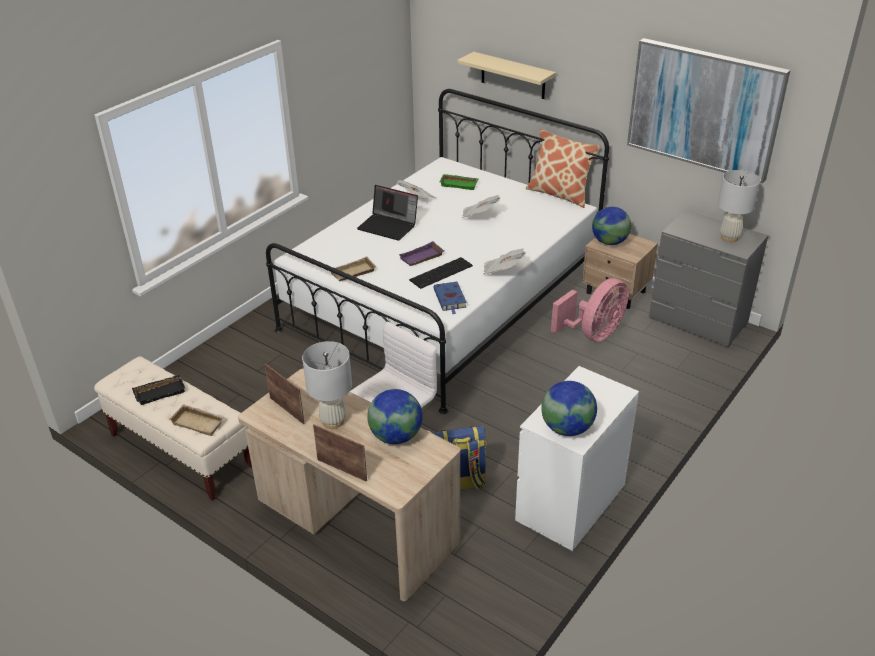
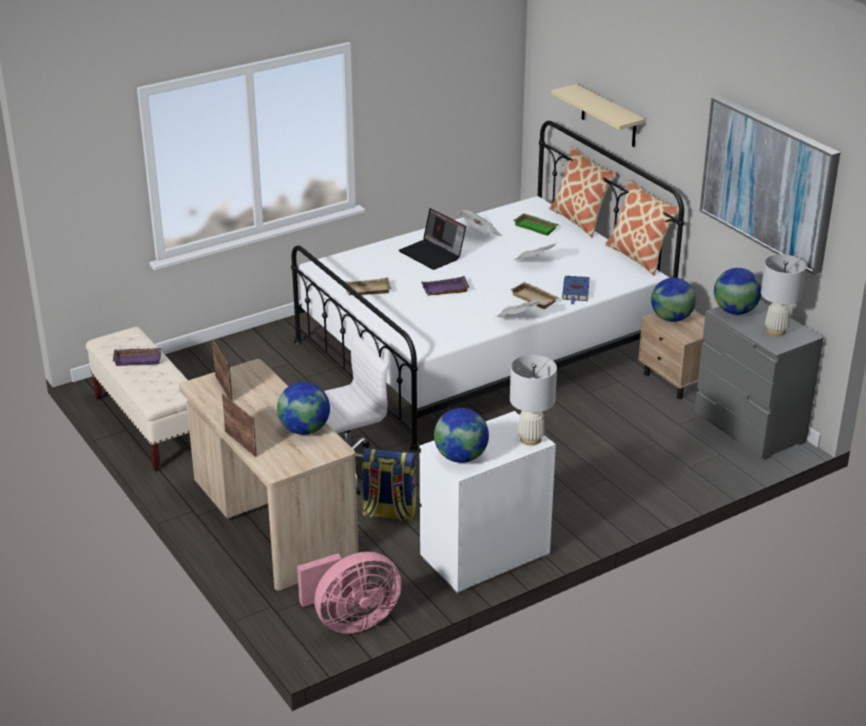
camera: 20 degrees right, 5 degrees down
black tray [132,375,185,405] -> purple tray [113,348,161,366]
beige tray [168,404,225,436] -> beige tray moved to [510,282,559,309]
white table lamp [302,341,352,429] -> white table lamp moved to [510,355,557,446]
keyboard [409,257,473,289] -> none
blue book [433,282,467,314] -> blue book moved to [562,276,590,304]
pink fan [551,278,629,342] -> pink fan moved to [297,552,402,634]
none -> pillow [549,147,617,238]
none -> globe [714,268,761,315]

